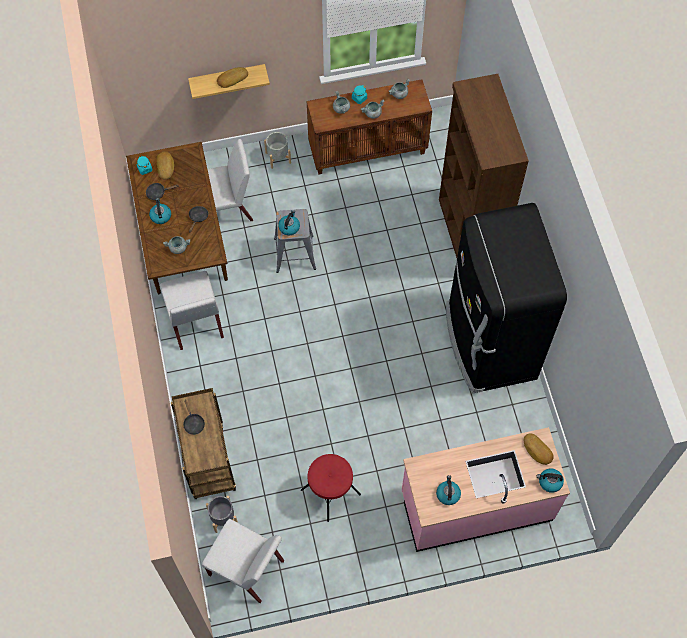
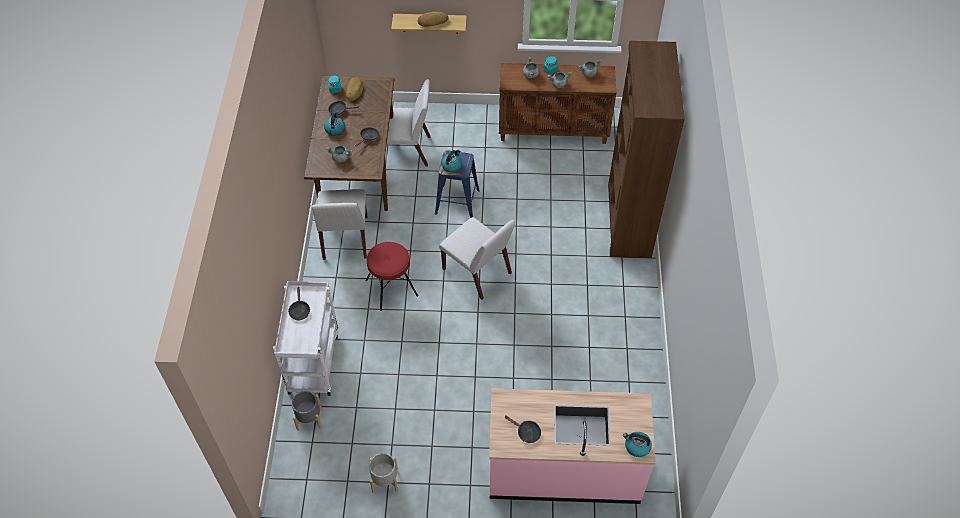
camera: 15 degrees right, 10 degrees down
brown cart [171,388,236,499] -> white cart [273,281,338,396]
white chair [202,519,285,603] -> white chair moved to [439,217,516,300]
grey planter [264,132,291,169] -> grey planter moved to [369,453,398,493]
grey stool [274,209,316,273] -> blue stool [435,150,480,218]
red stool [301,454,361,522] -> red stool moved to [365,242,418,311]
kettle [436,475,461,505] -> black frying pan [505,416,541,443]
black fridge [446,203,567,394] -> none
bread [524,433,554,465] -> none

